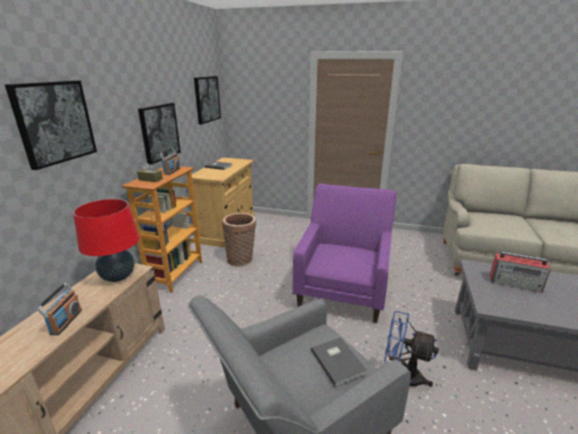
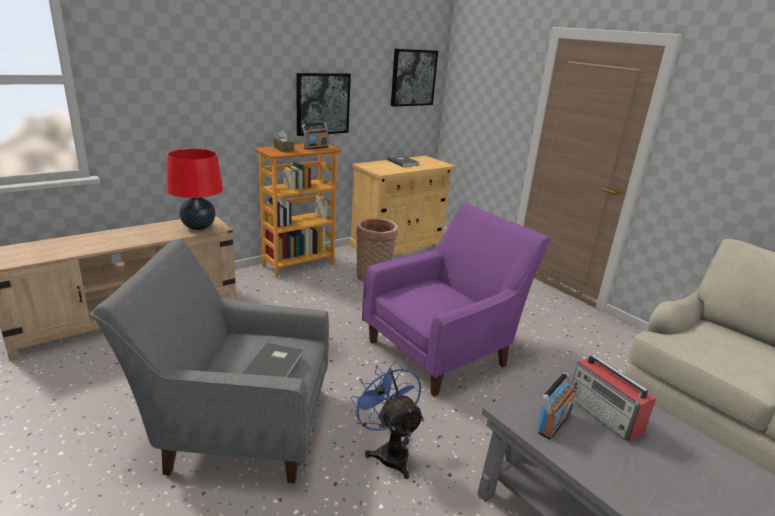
camera: 35 degrees right, 0 degrees up
picture [5,80,97,170] -> none
radio [36,283,82,335] -> radio moved to [538,372,575,440]

